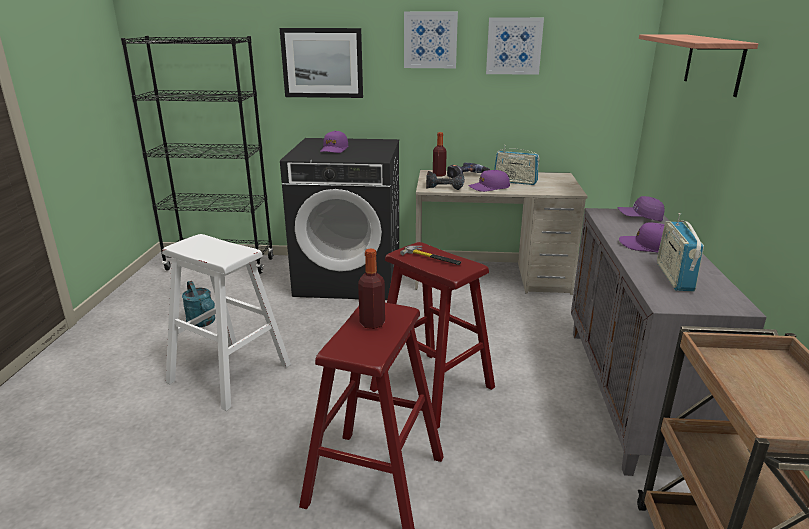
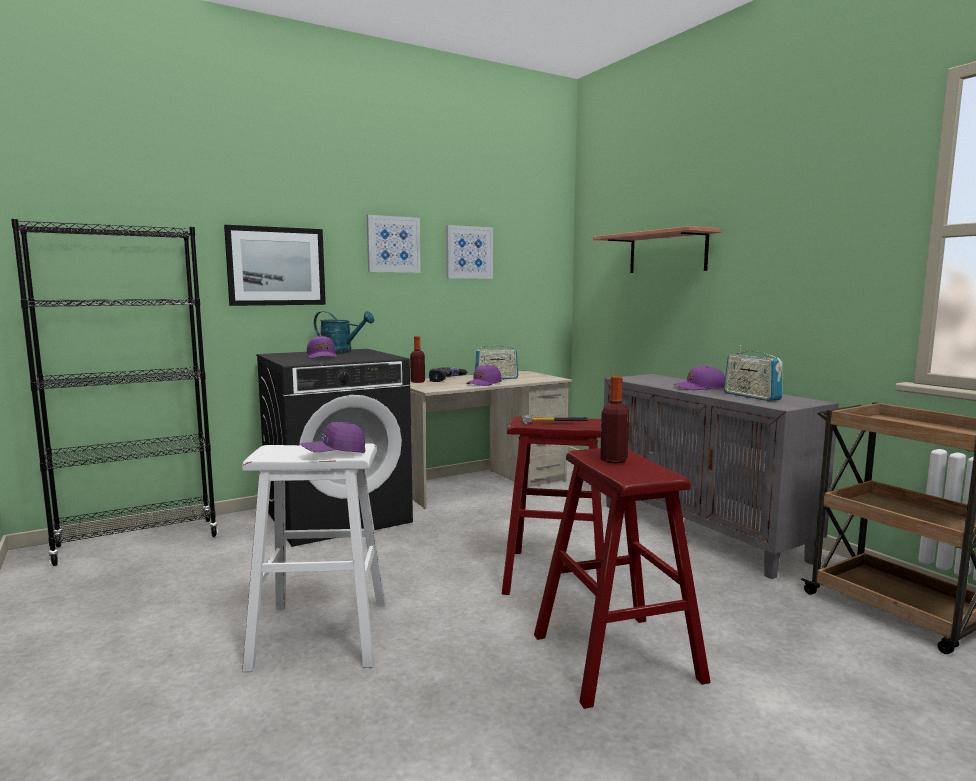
camera: 35 degrees left, 15 degrees down
turquoise watering can [182,281,215,327] -> turquoise watering can moved to [314,311,374,353]
power drill [426,171,465,190] -> none
purple cap [617,196,665,221] -> purple cap moved to [300,422,365,453]

